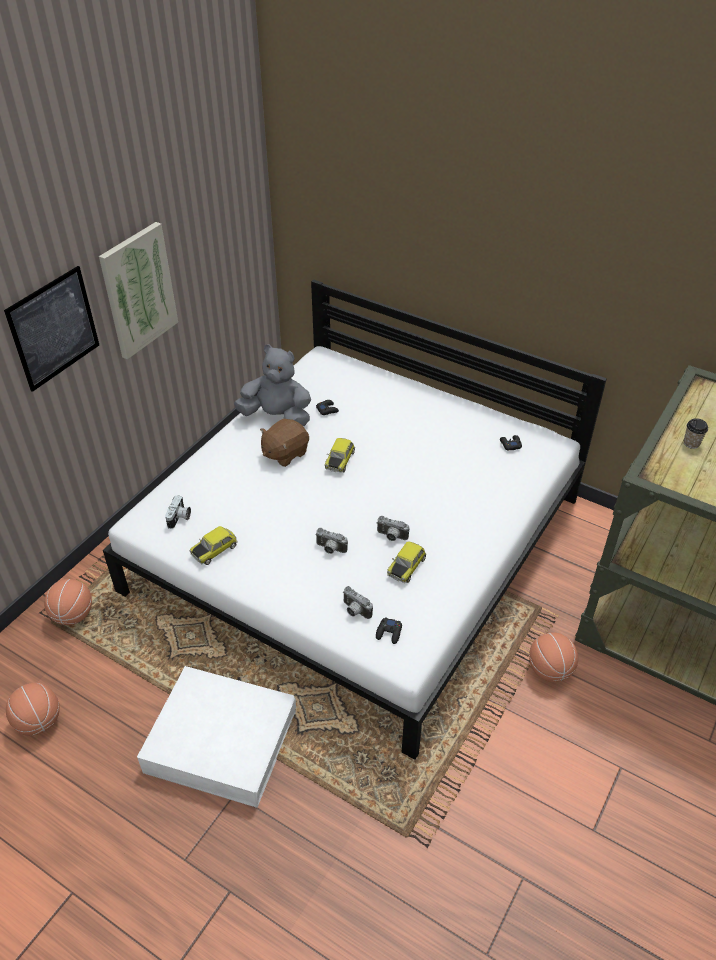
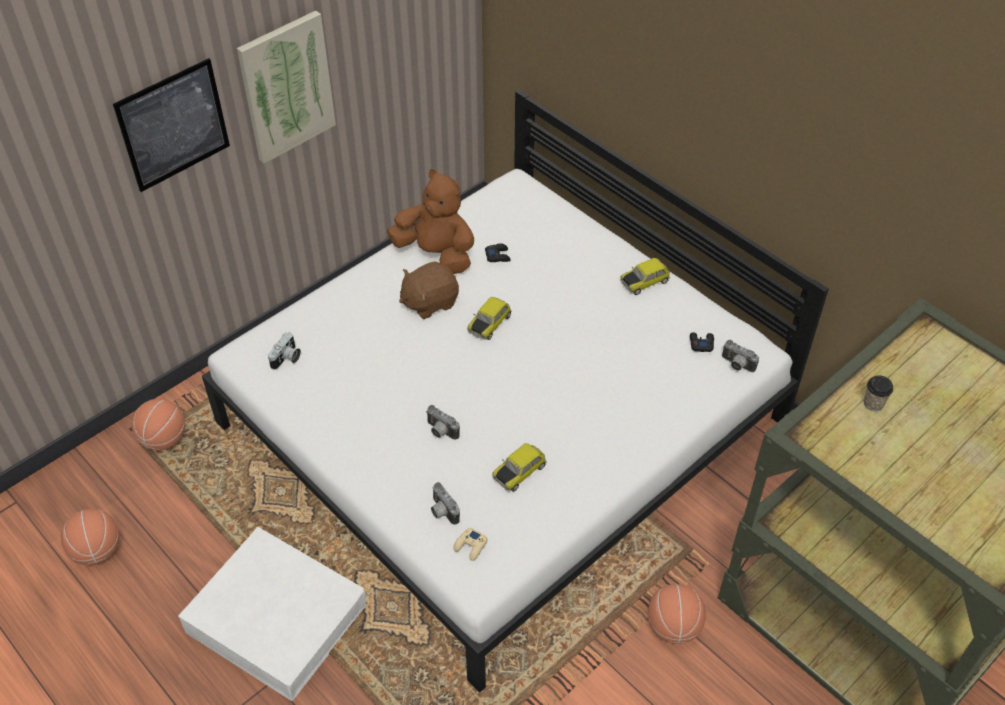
camera: 15 degrees right, 5 degrees up
toy car [189,526,238,565] -> toy car moved to [620,258,670,295]
grey plush toy [234,344,311,427] -> brown plush toy [387,169,474,274]
black game controller [376,617,402,644] -> beige game controller [453,528,487,561]
camera [377,516,410,541] -> camera moved to [722,340,759,372]

